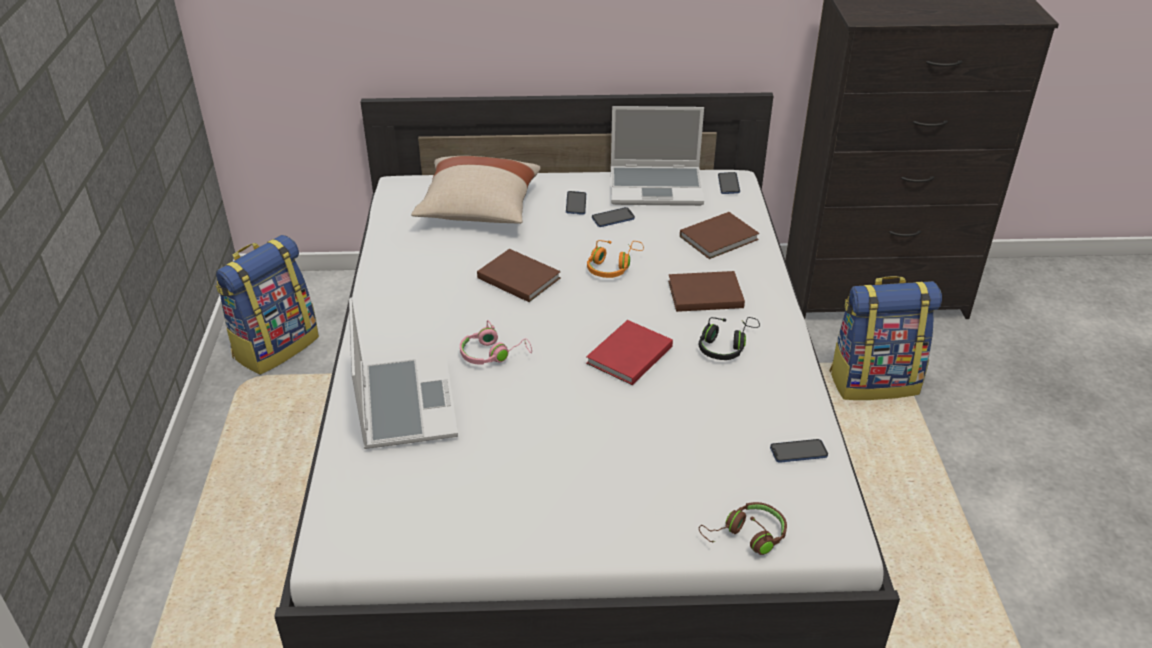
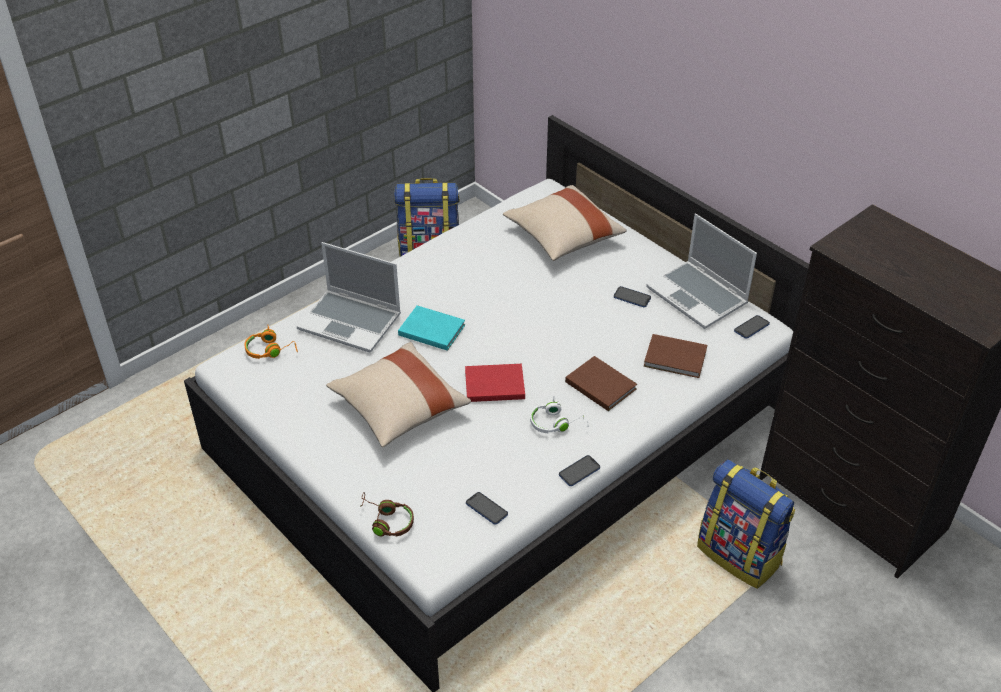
camera: 50 degrees right, 5 degrees up
laptop [349,297,458,449] -> laptop turned 75 degrees clockwise [297,242,401,353]
pink headphones [460,320,532,365] -> turquoise book [398,305,465,351]
brown book [477,249,561,302] -> none
phone [566,191,586,215] -> phone moved to [559,455,600,486]
orange headphones [587,240,644,278] -> orange headphones moved to [244,325,298,359]
black headphones [699,317,760,360] -> white headphones [530,396,588,433]
none -> beige pillow [326,342,471,447]

